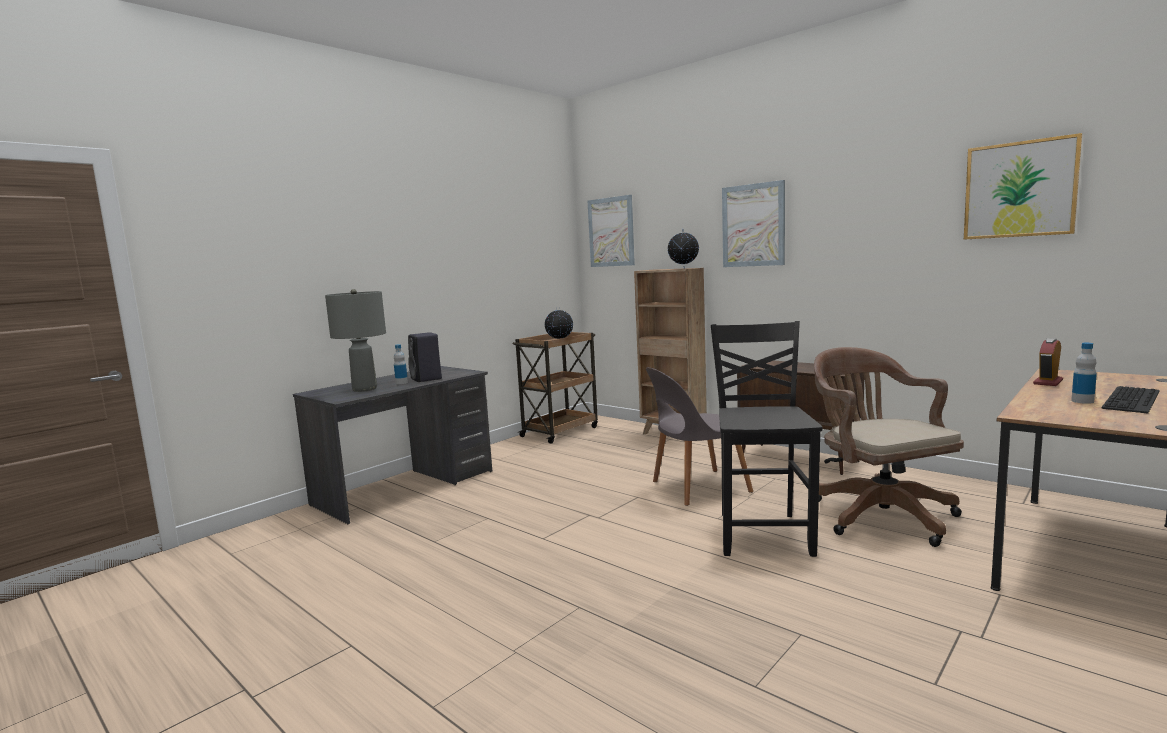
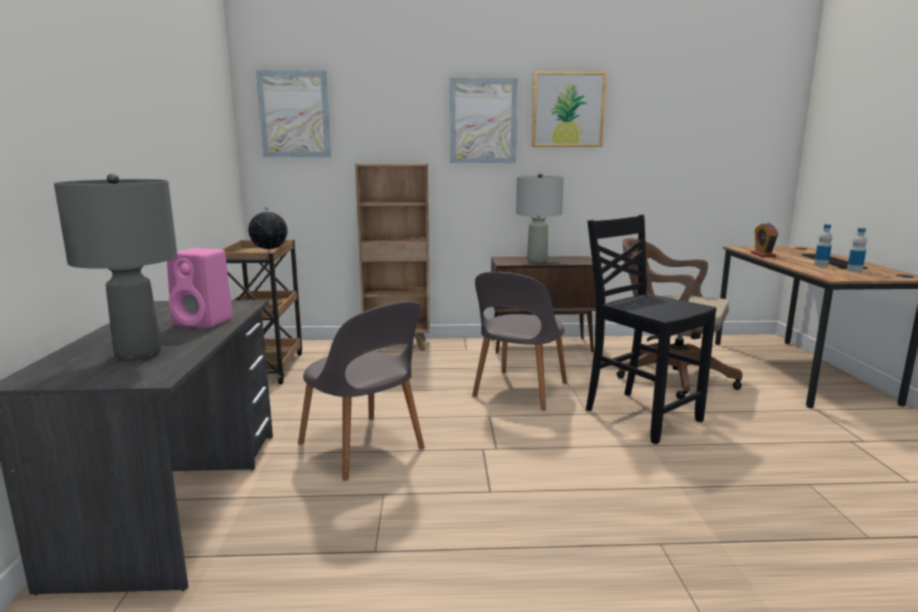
camera: 45 degrees left, 5 degrees up
bottle [394,344,408,384] -> bottle moved to [847,228,867,272]
black speaker [408,332,442,382] -> pink speaker [167,248,233,328]
globe [668,229,699,269] -> none
picture [964,133,1083,240] -> picture moved to [532,71,607,147]
none -> grey chair [298,301,425,481]
none -> grey table lamp [516,173,564,263]

